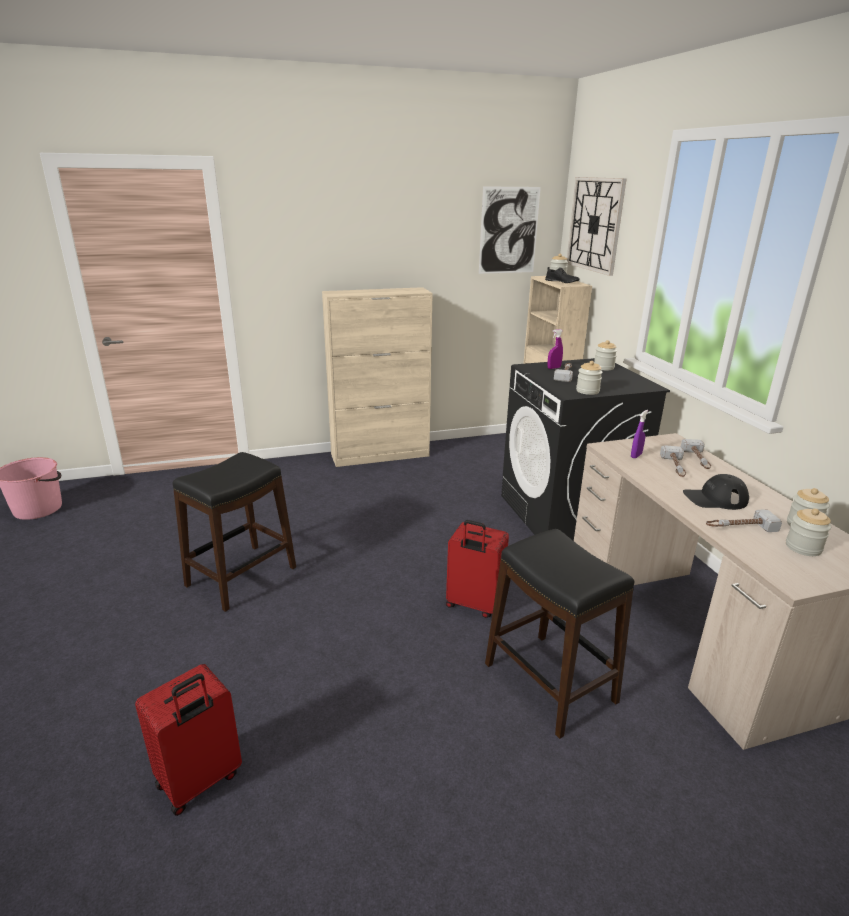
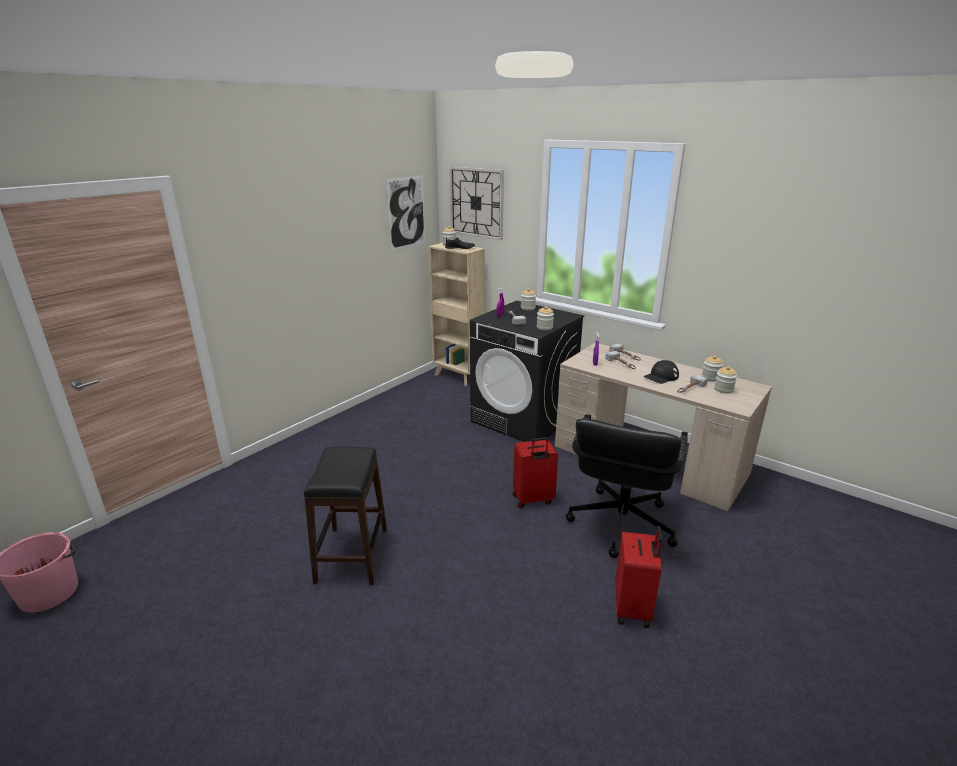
camera: 35 degrees left, 0 degrees up
red suitcase [135,664,242,816] -> red suitcase moved to [615,526,662,628]
beige cabinet [322,287,433,467] -> none
black stool [485,529,634,739] -> black office chair [566,414,688,558]

